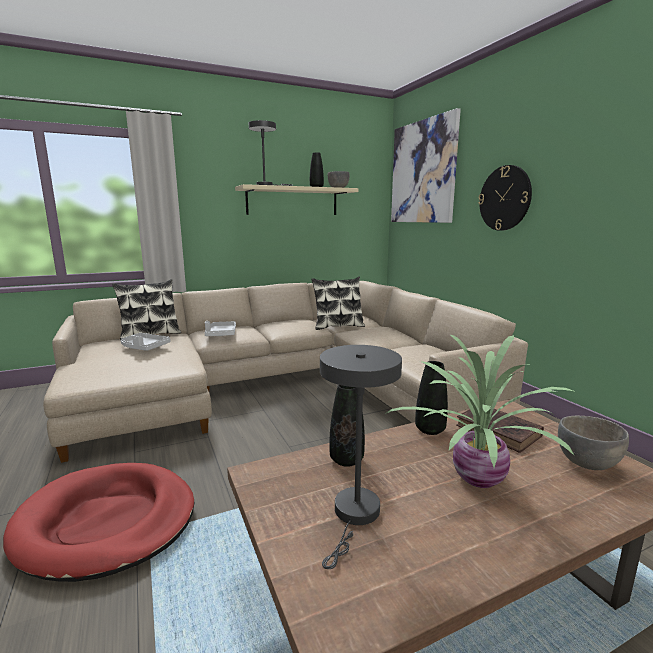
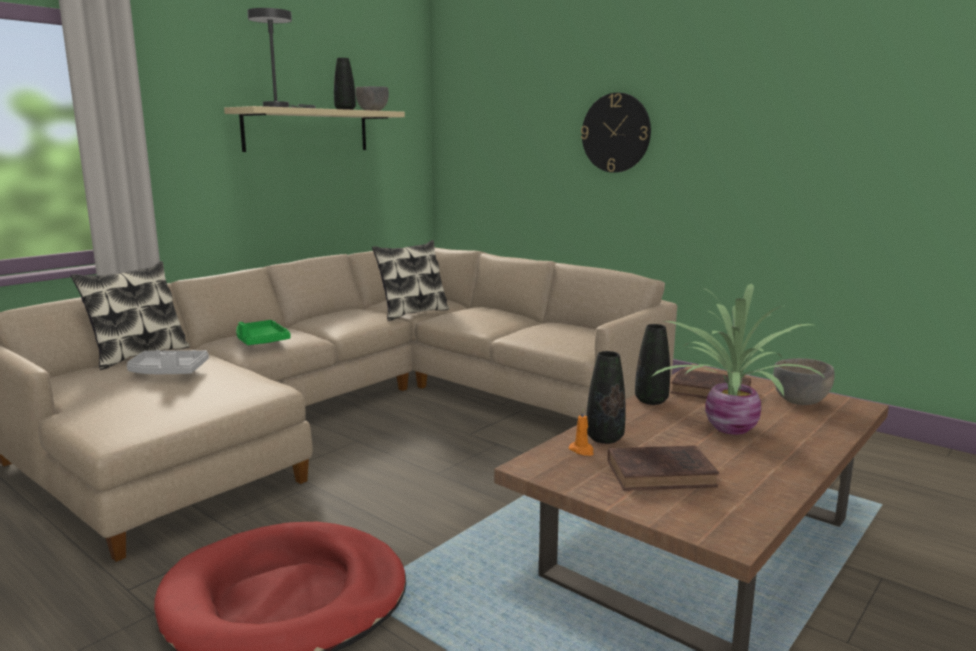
camera: 25 degrees left, 0 degrees up
grey tray [205,321,236,336] -> green tray [236,320,291,345]
grey table lamp [320,345,402,569] -> brown book [607,446,719,491]
picture [391,108,461,223] -> none
none -> orange candle [568,408,594,456]

